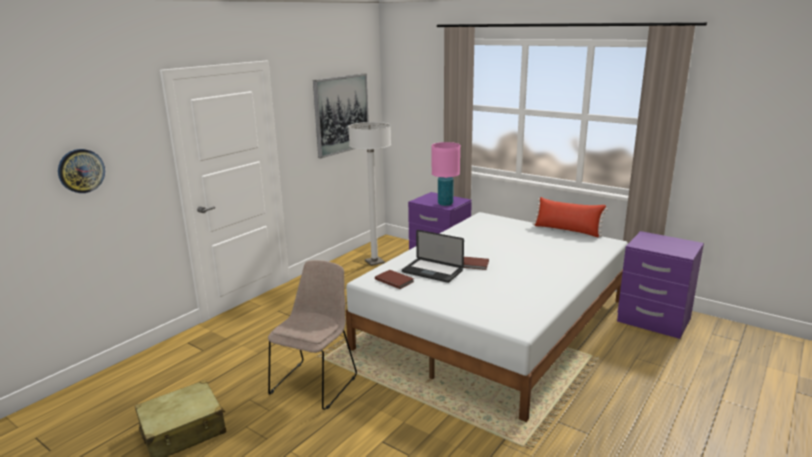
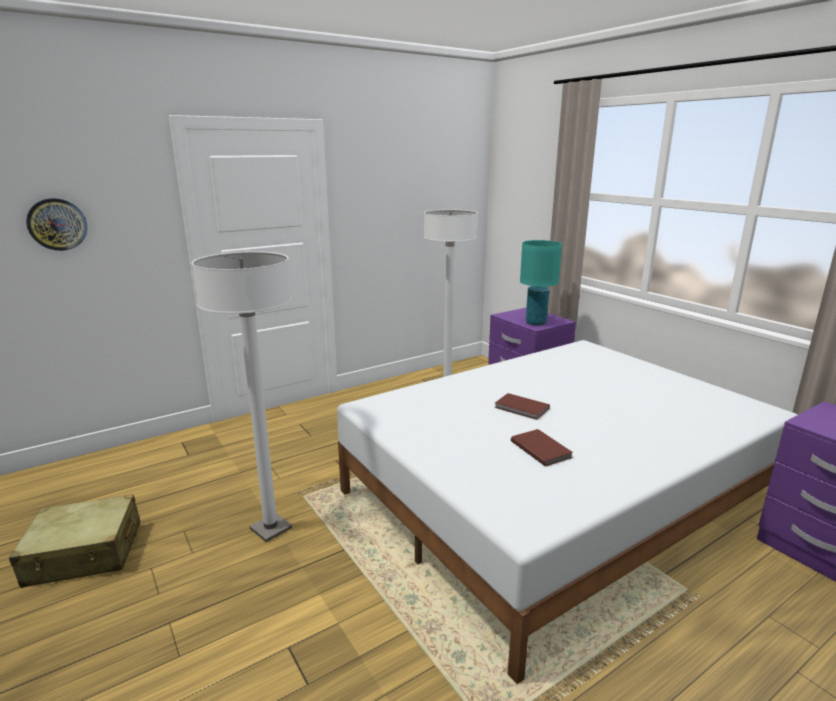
camera: 20 degrees right, 0 degrees up
beige chair [268,260,357,410] -> white floor lamp [192,251,292,542]
picture [313,74,369,158] -> none
brown book [375,270,414,289] -> brown book moved to [511,429,573,466]
laptop [402,230,464,283] -> none
pink table lamp [432,142,460,206] -> turquoise table lamp [520,240,562,325]
red pillow [533,197,608,237] -> none

